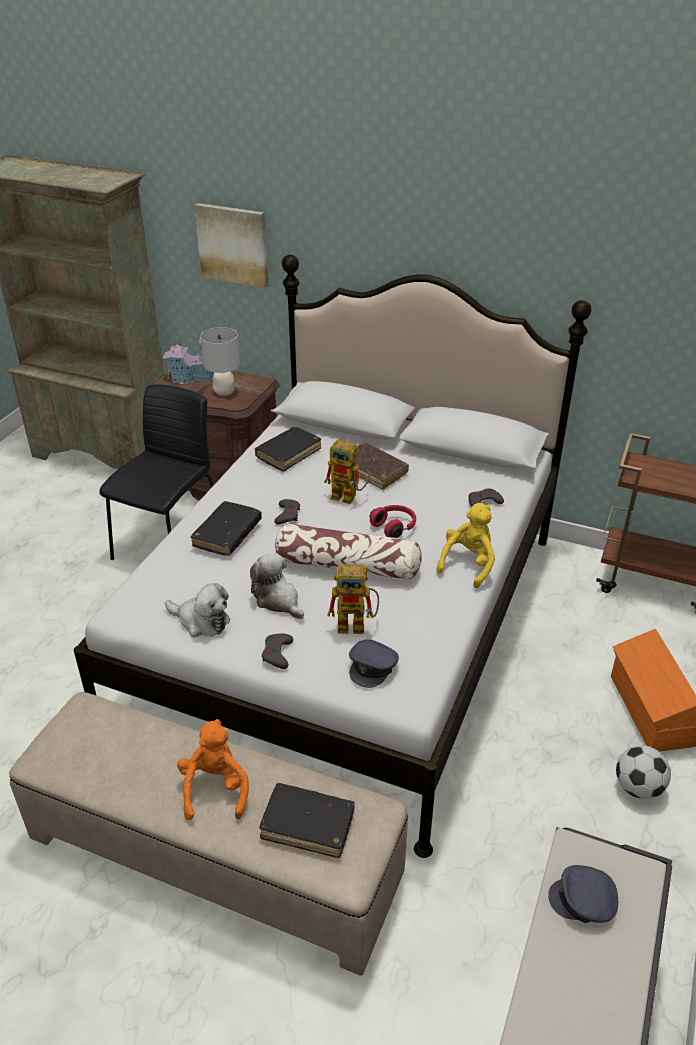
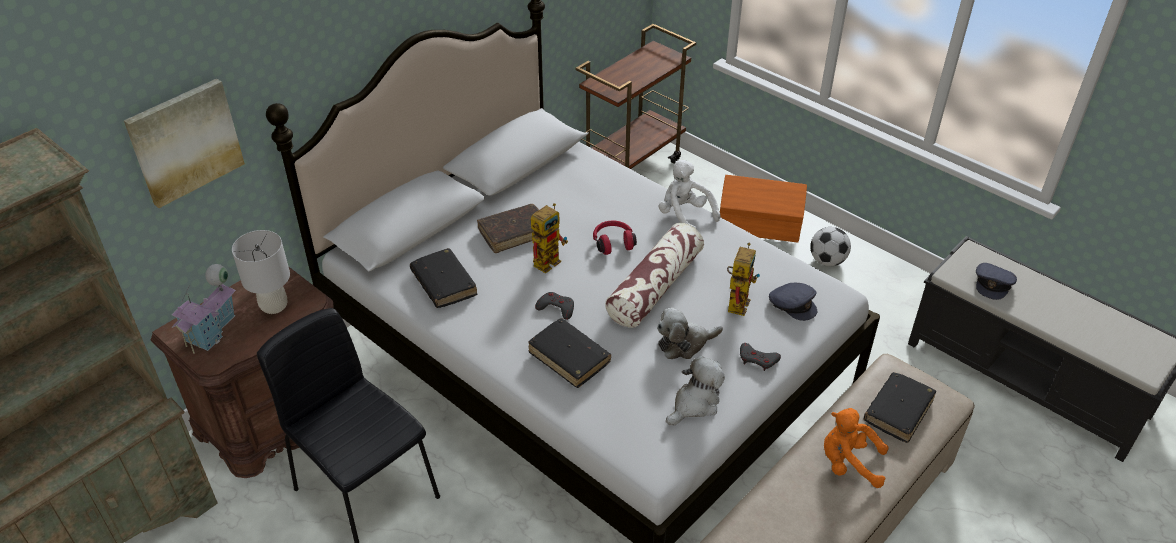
camera: 70 degrees left, 5 degrees up
yellow plush toy [436,503,495,588] -> white plush toy [659,160,721,228]
grey game controller [468,488,504,507] -> none

